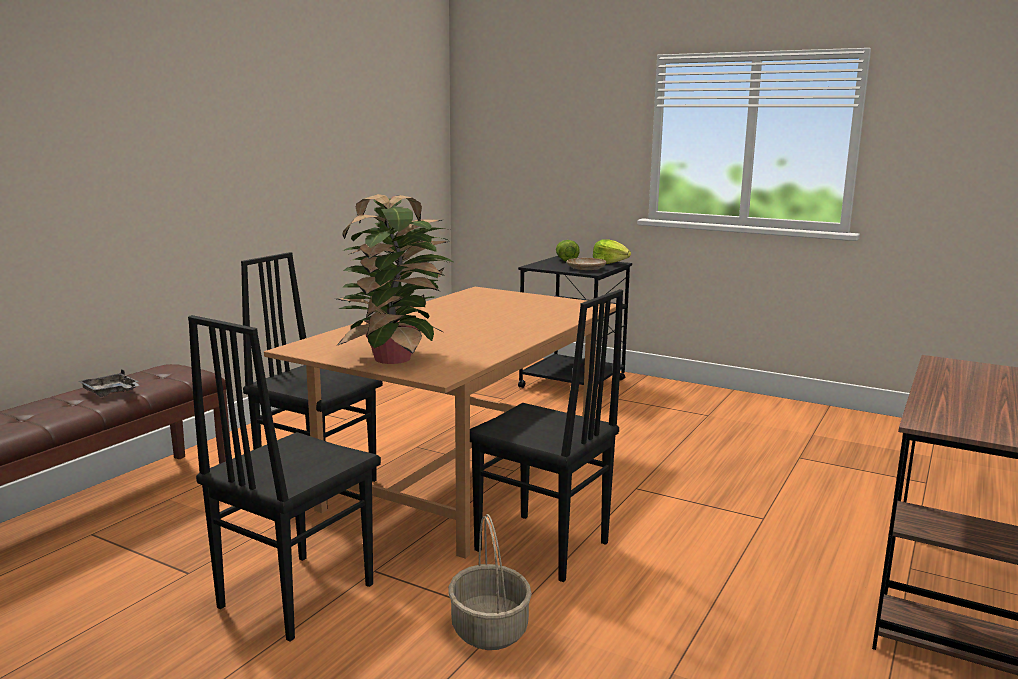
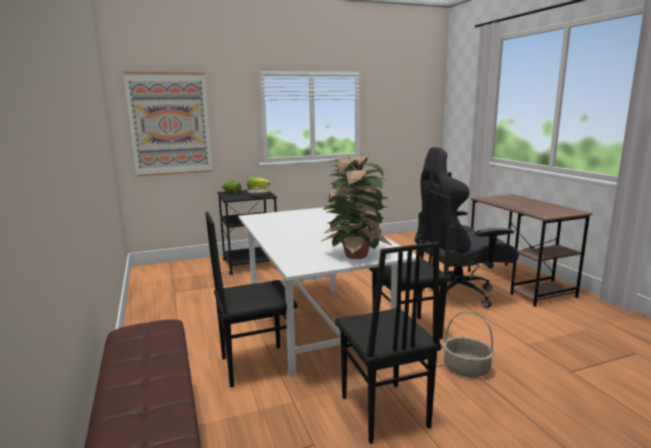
camera: 50 degrees left, 0 degrees up
grey tray [78,369,139,397] -> none
brown dining table [264,287,616,559] -> white dining table [238,207,421,377]
none -> picture [123,72,212,177]
none -> black office chair [415,147,519,308]

